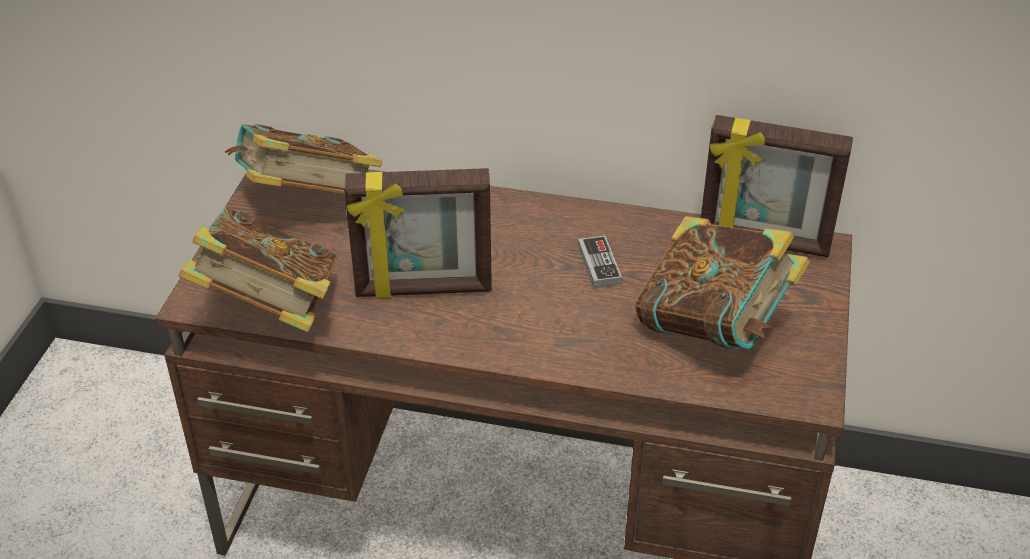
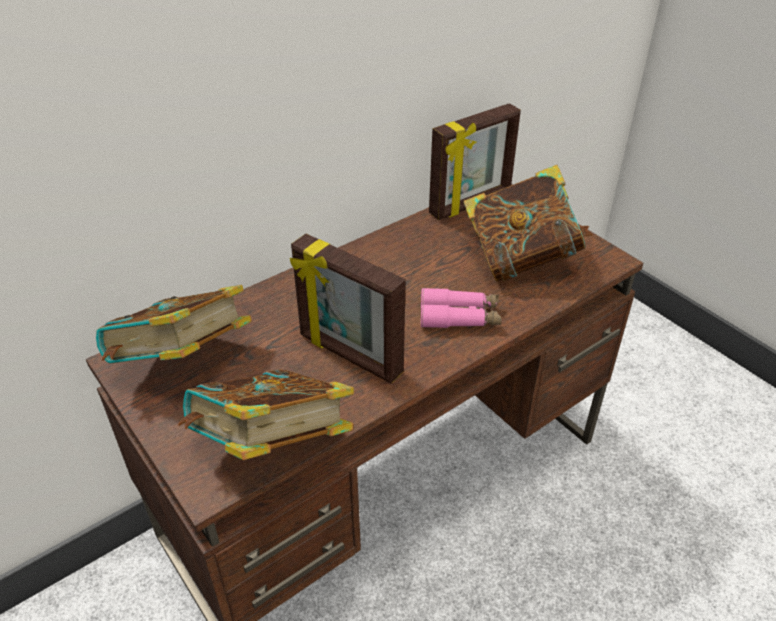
camera: 50 degrees left, 0 degrees up
picture frame [344,168,492,299] -> picture frame turned 90 degrees clockwise [290,234,406,383]
game controller [578,236,622,288] -> none
none -> pink binoculars [421,288,502,328]

